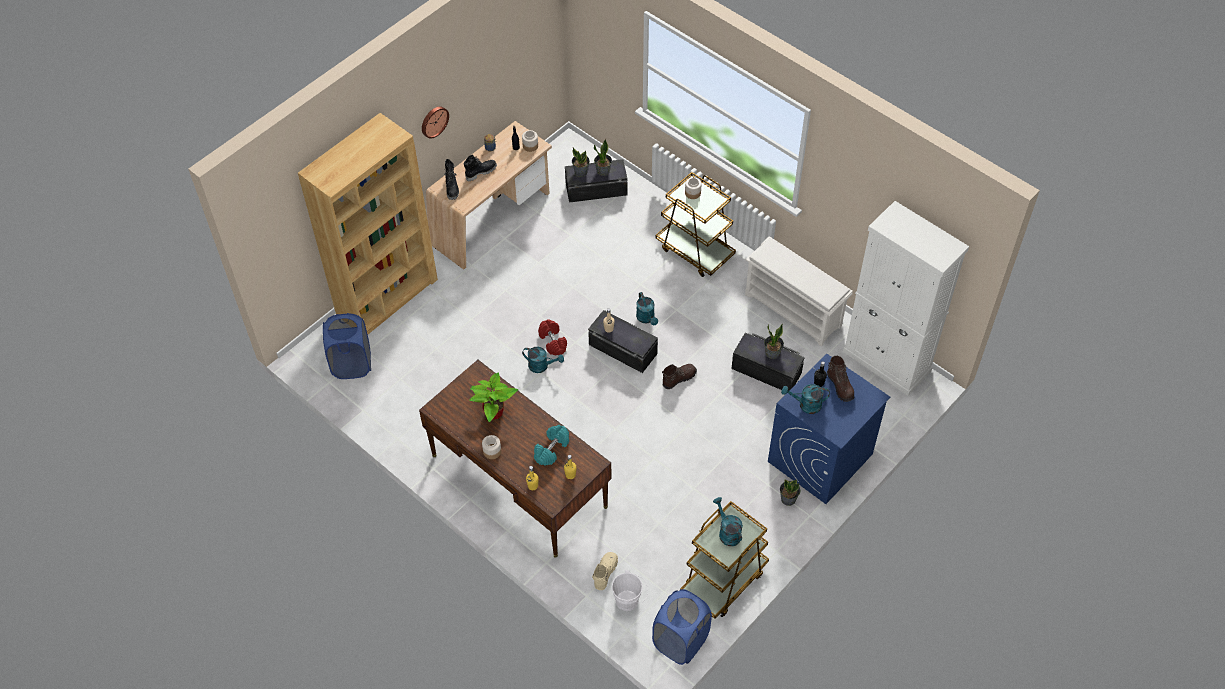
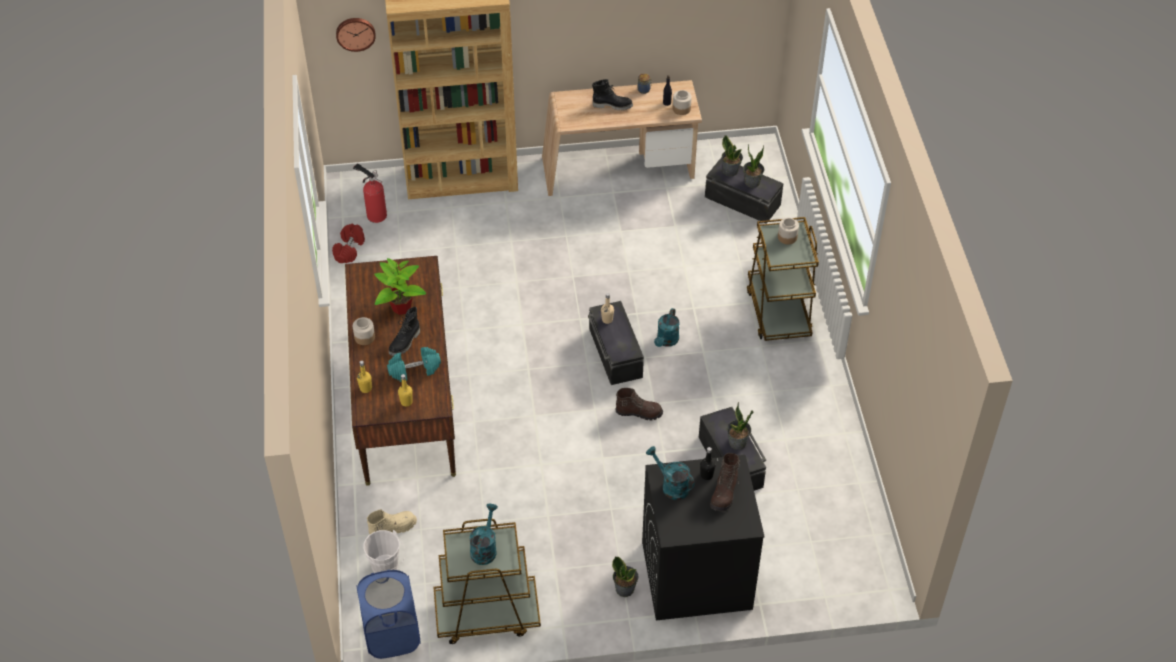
camera: 40 degrees right, 5 degrees down
blue laundry basket [323,313,371,379] -> fire extinguisher [353,163,387,223]
wall clock [422,106,449,139] -> wall clock moved to [336,18,376,52]
black boot [444,159,459,200] -> black boot moved to [389,307,420,356]
turquoise watering can [522,347,564,373] -> none
red dumbbell [538,319,567,356] -> red dumbbell moved to [332,224,365,263]
white shoe rack [745,236,853,347] -> none
blue washing machine [768,354,890,504] -> black washing machine [642,455,765,620]
white cabinet [843,201,969,396] -> none

